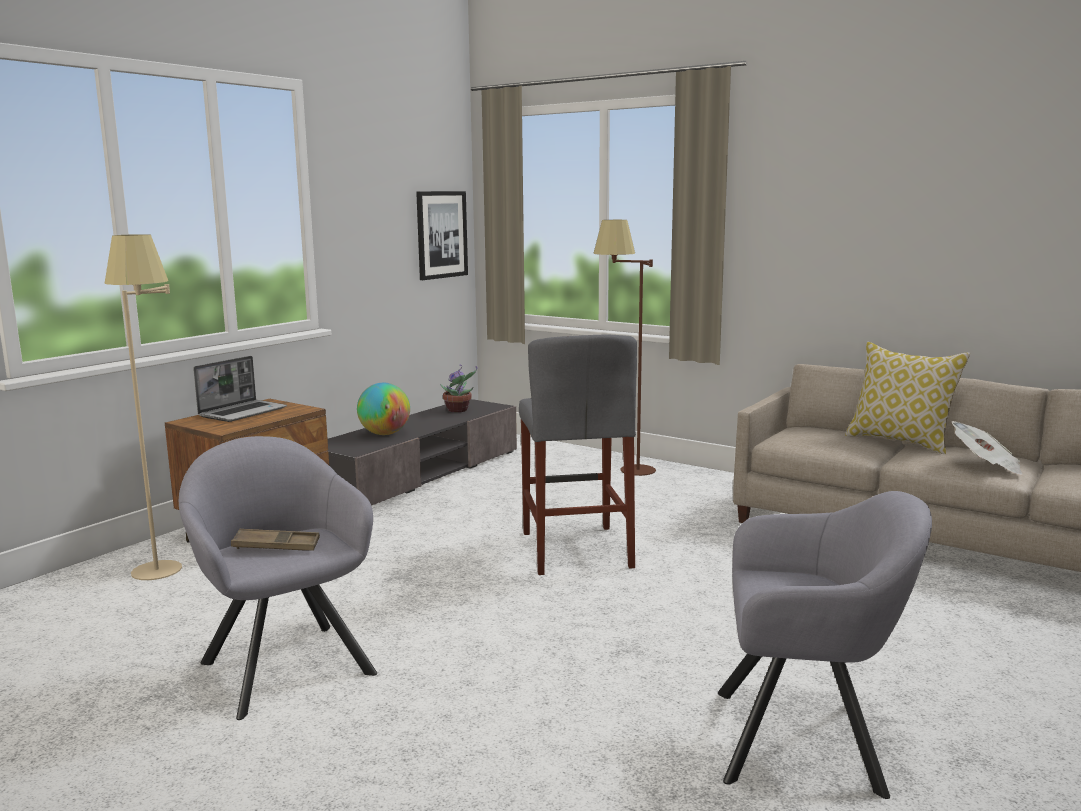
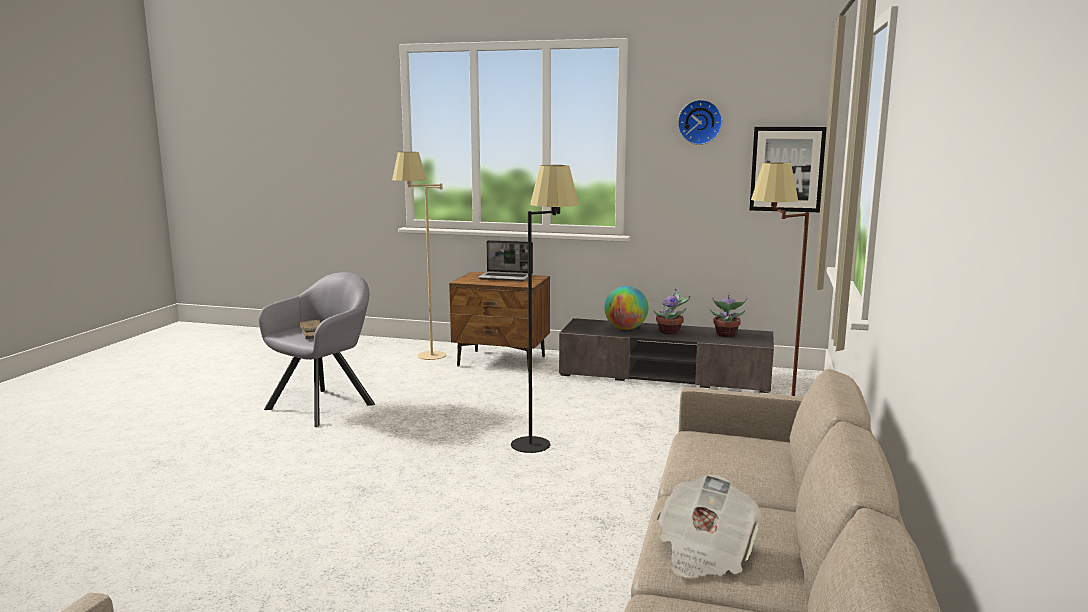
camera: 70 degrees right, 0 degrees up
grey stool [519,335,637,575] -> black floor lamp [511,165,579,453]
grey armchair [718,491,932,799] -> none
pillow [845,342,970,454] -> none
none -> potted plant [653,289,690,335]
none -> wall clock [678,100,722,145]

